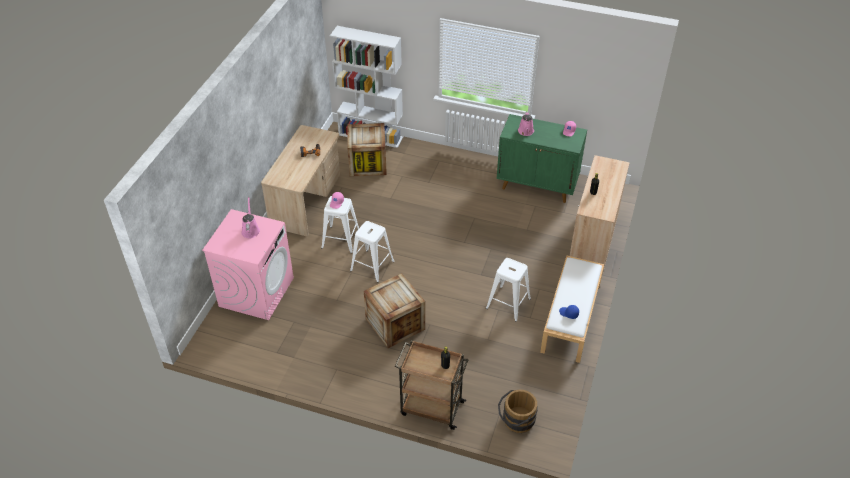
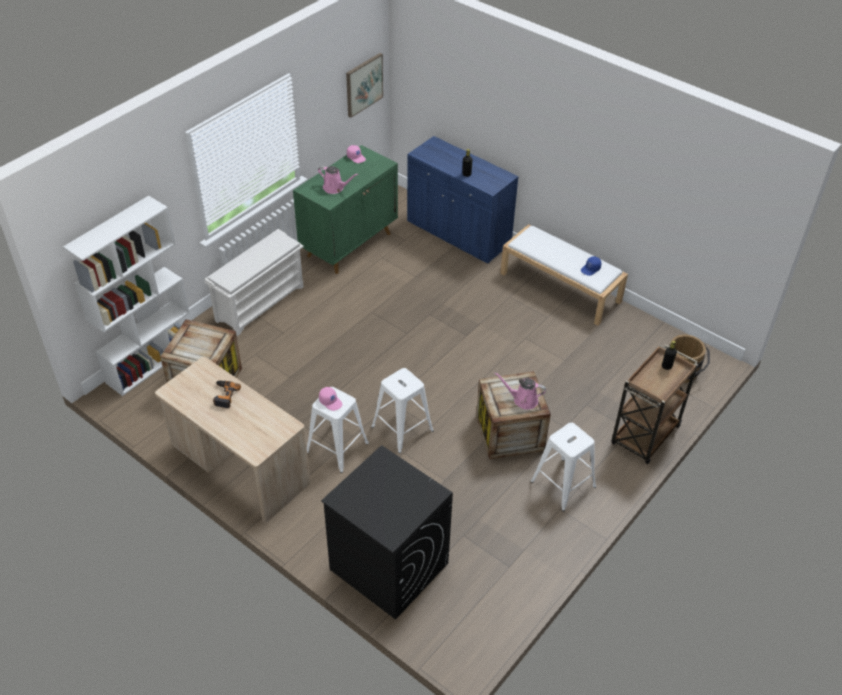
camera: 70 degrees left, 0 degrees up
pink washing machine [202,209,294,320] -> black washing machine [321,445,453,620]
pink watering can [241,197,260,238] -> pink watering can moved to [494,372,546,410]
white stool [486,258,531,322] -> white stool moved to [530,422,596,511]
beige cabinet [570,155,630,274] -> blue cabinet [407,136,519,264]
none -> white shoe rack [204,229,304,336]
none -> picture [346,53,383,118]

